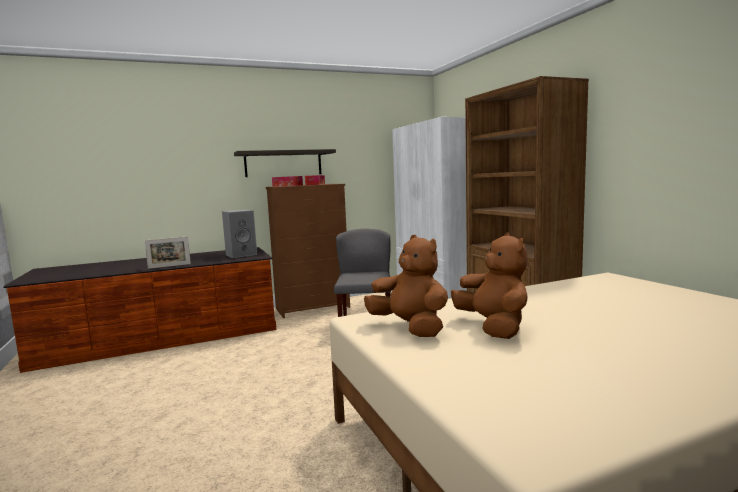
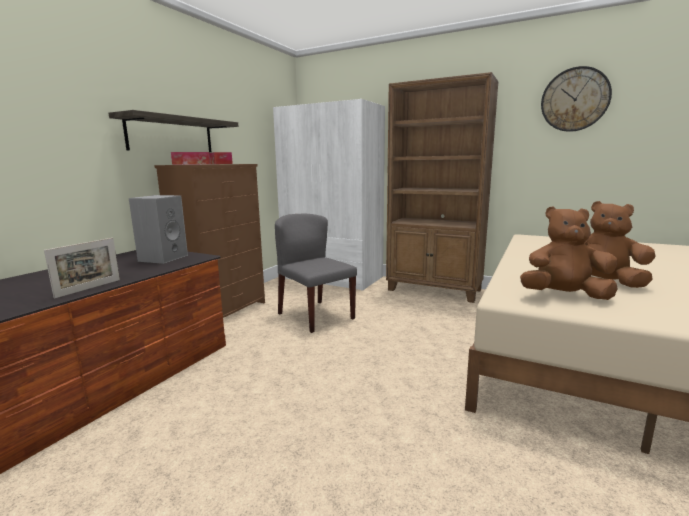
camera: 40 degrees left, 5 degrees up
none -> wall clock [541,66,612,132]

